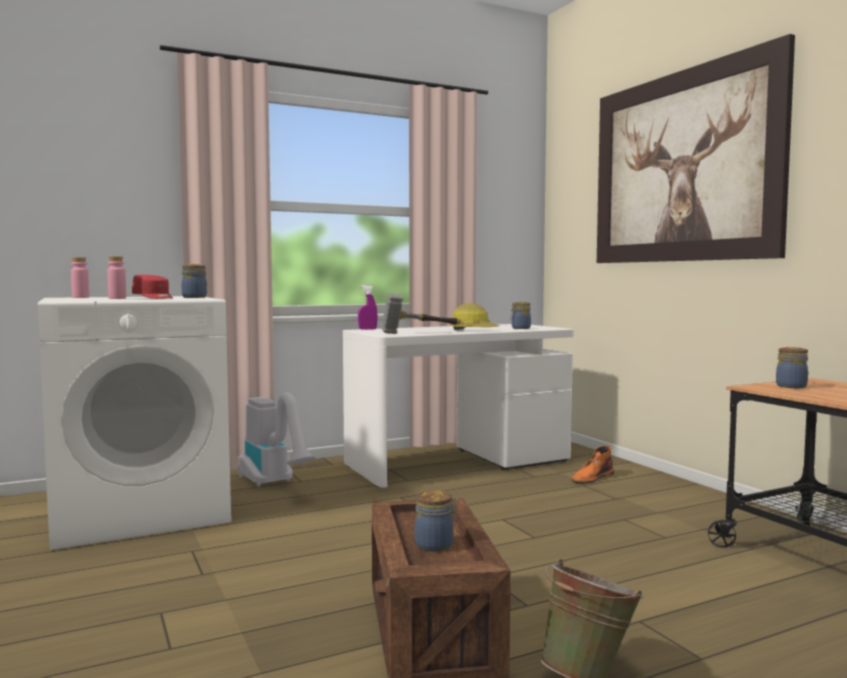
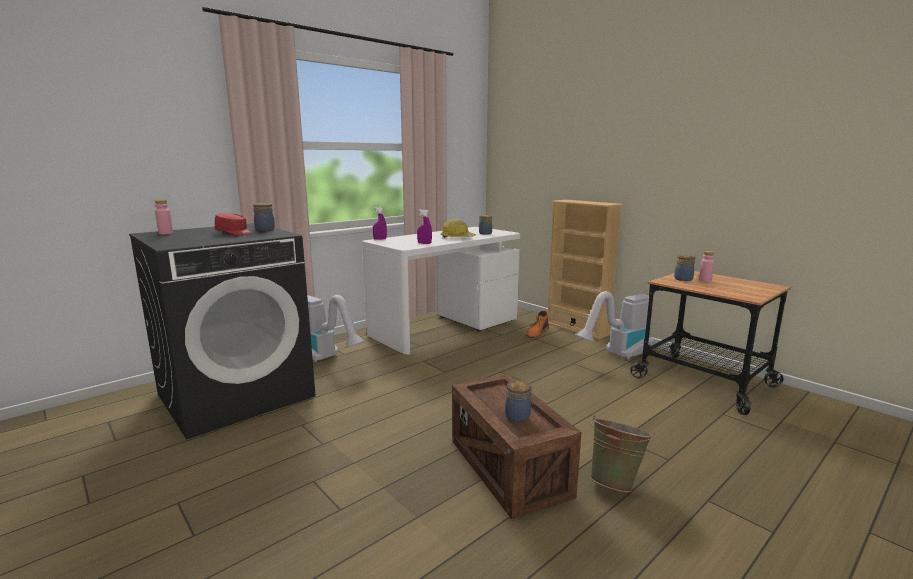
camera: 15 degrees left, 10 degrees up
white washing machine [38,296,231,550] -> black washing machine [129,223,316,440]
pink bottle [107,256,126,299] -> pink bottle moved to [699,251,714,282]
hammer [381,293,461,334] -> purple spray bottle [417,209,432,244]
picture [597,34,795,263] -> none
none -> beige bookcase [548,200,623,340]
none -> vacuum cleaner [575,291,655,360]

